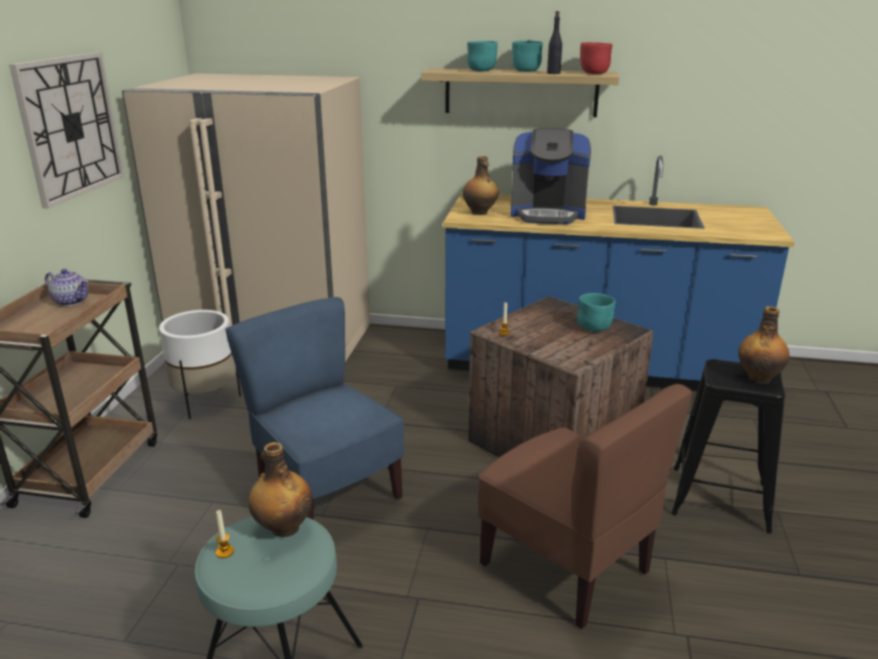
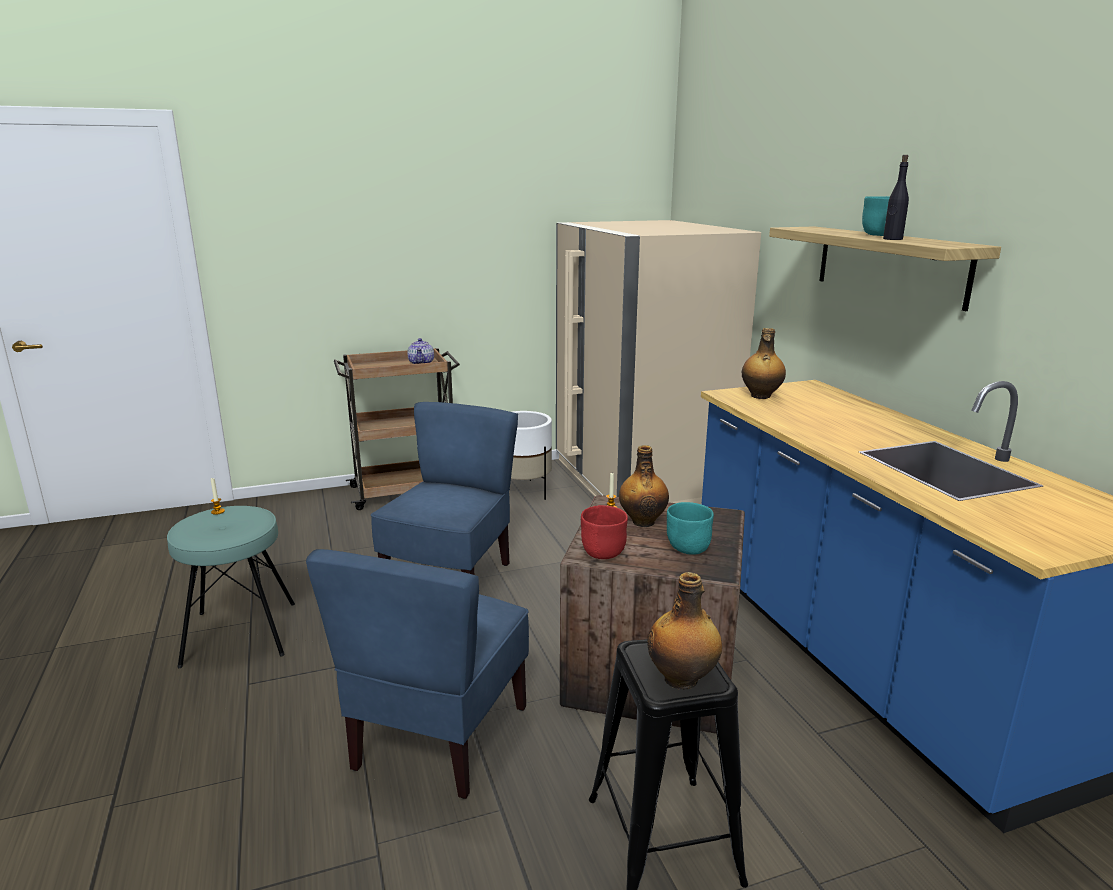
camera: 60 degrees right, 5 degrees down
wall clock [9,52,124,209] -> none
bottle [248,442,313,537] -> bottle moved to [619,445,669,527]
turquoise bowl [467,41,498,71] -> none
brown chair [478,384,692,629] -> blue chair [306,549,529,799]
coffee machine [511,128,591,224] -> none
red bowl [580,42,612,74] -> red bowl moved to [581,505,628,559]

